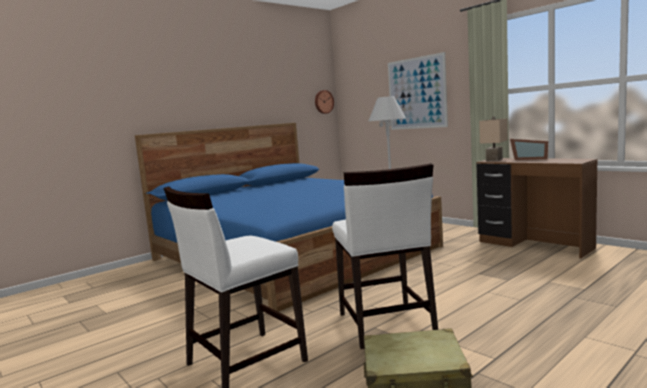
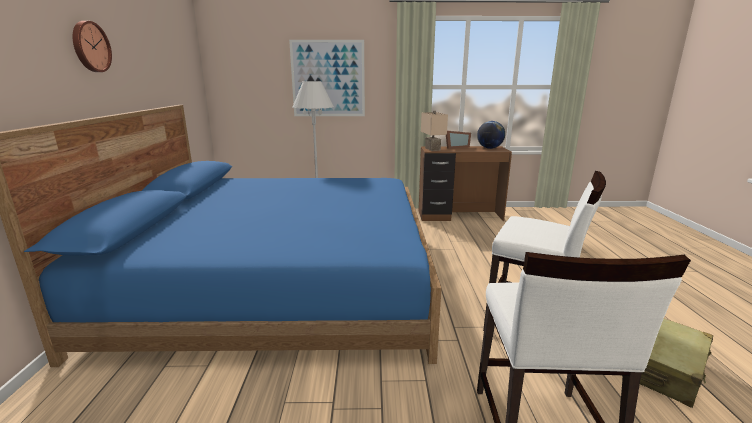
camera: 50 degrees left, 10 degrees up
wall clock [315,90,334,114] -> wall clock moved to [73,21,112,72]
none -> globe [477,121,505,149]

